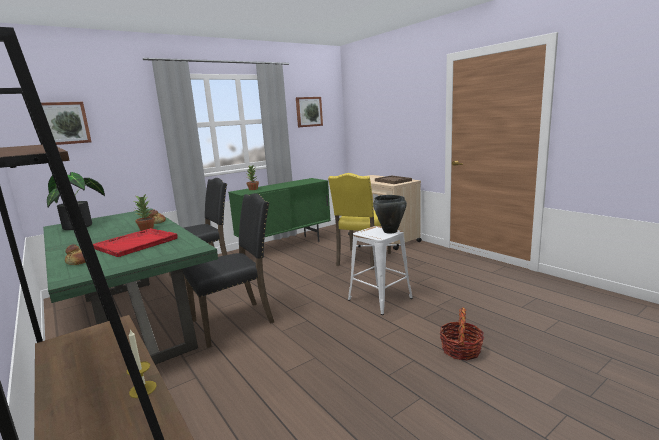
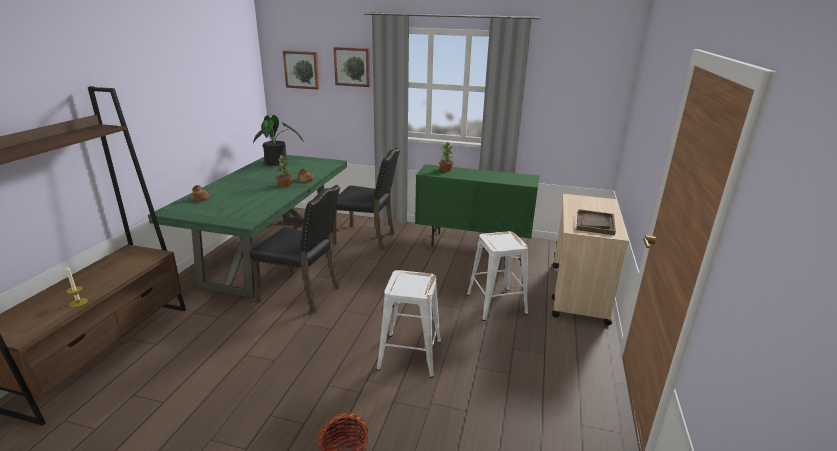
camera: 50 degrees right, 10 degrees up
red tray [93,228,178,257] -> none
picture [296,97,323,127] -> picture moved to [333,47,370,87]
yellow chair [328,173,391,270] -> white stool [467,231,528,321]
black cooking pot [373,195,407,234] -> none

